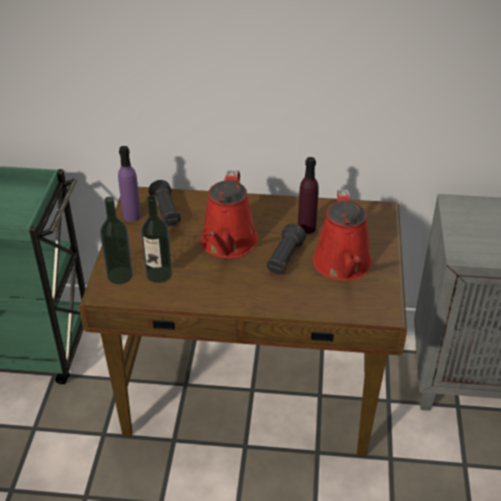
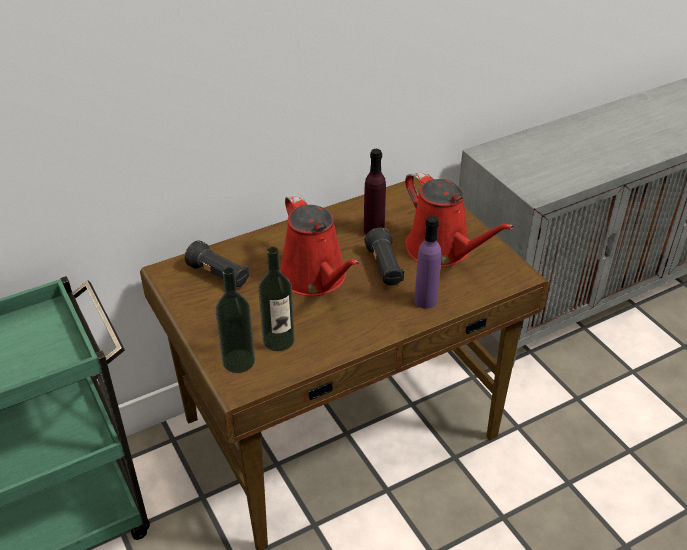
camera: 35 degrees left, 0 degrees up
purple bottle [118,146,141,222] -> purple bottle moved to [414,216,442,309]

